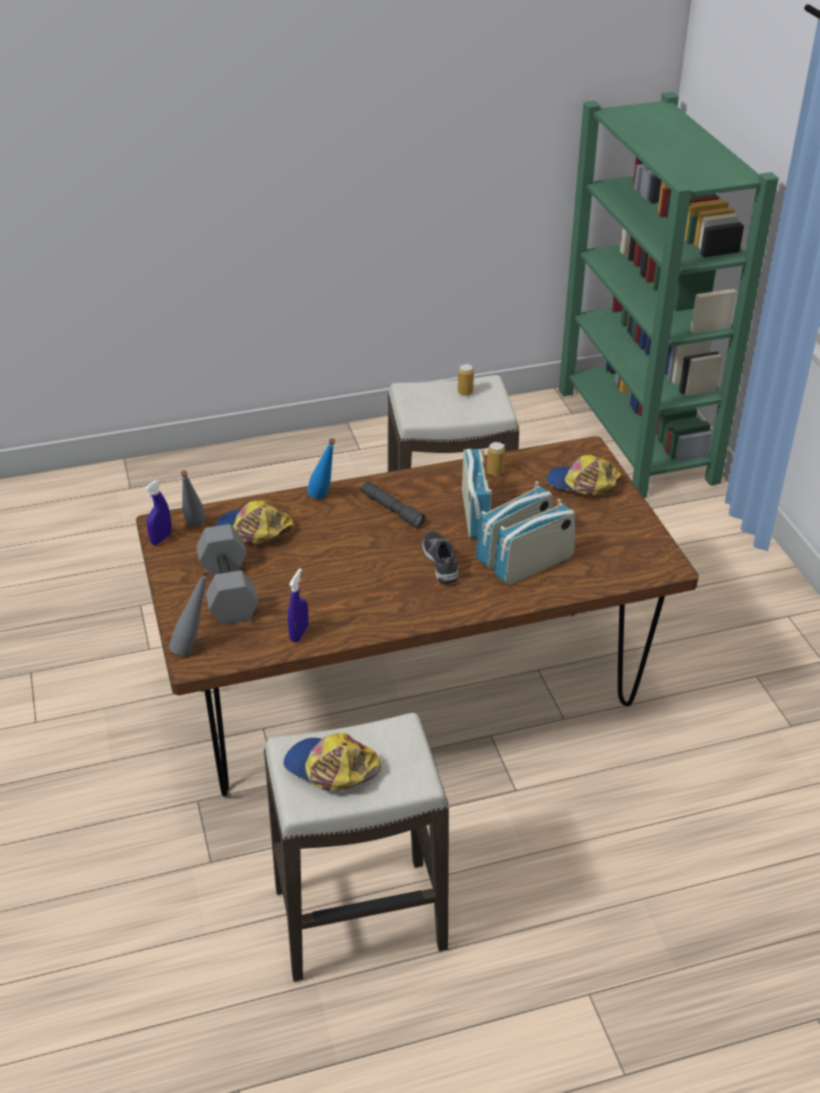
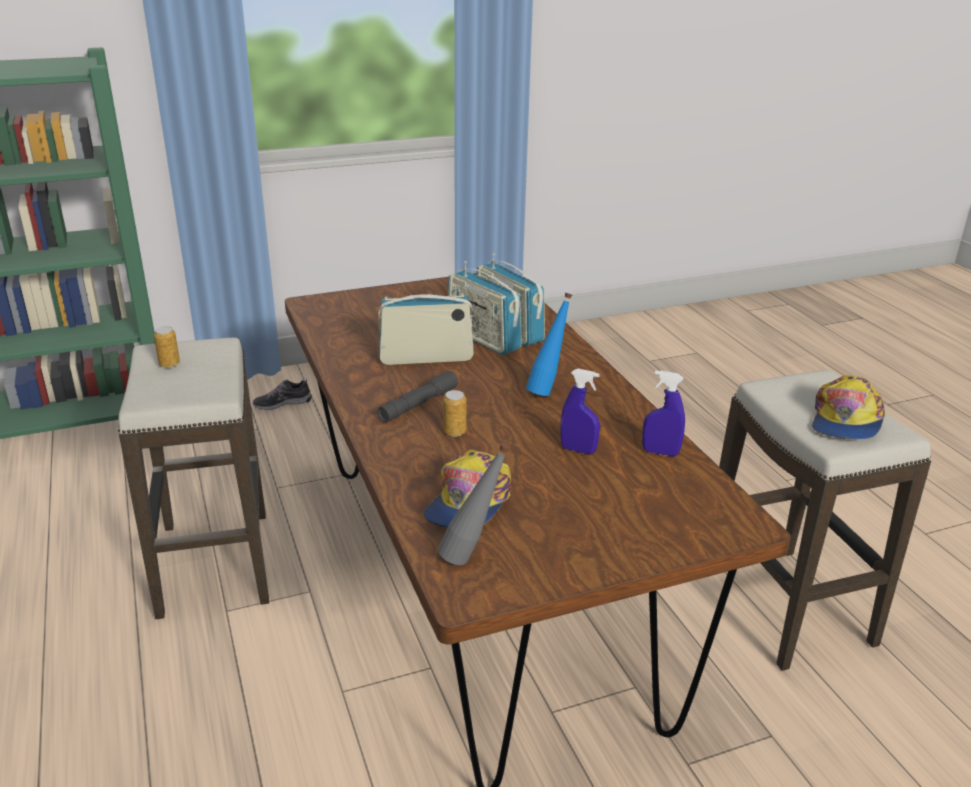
camera: 95 degrees left, 10 degrees down
blue spray bottle [144,480,172,545] -> blue spray bottle moved to [560,368,600,454]
grey bottle [169,569,209,656] -> none
grey dumbbell [196,524,259,625] -> none
blue bottle [307,438,335,499] -> blue bottle moved to [526,293,572,396]
shoe [423,531,459,584] -> shoe moved to [252,378,312,410]
can [487,442,505,476] -> can moved to [443,390,466,437]
cap [546,455,623,495] -> none

